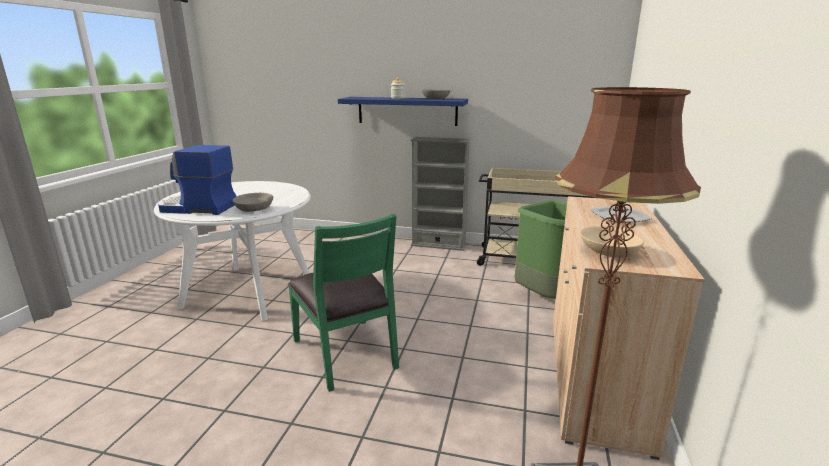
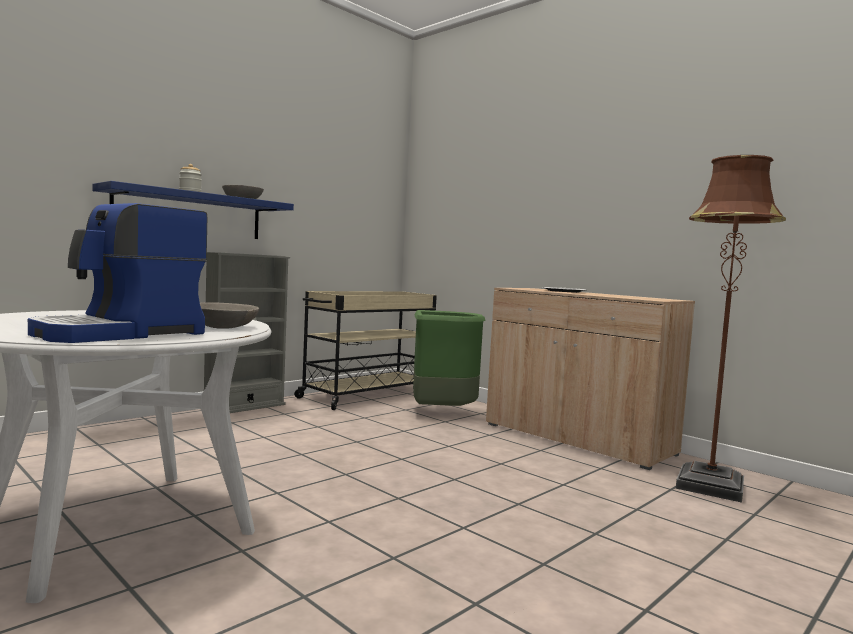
camera: 60 degrees left, 15 degrees down
green chair [288,214,399,392] -> none
beige bowl [580,226,644,258] -> none

